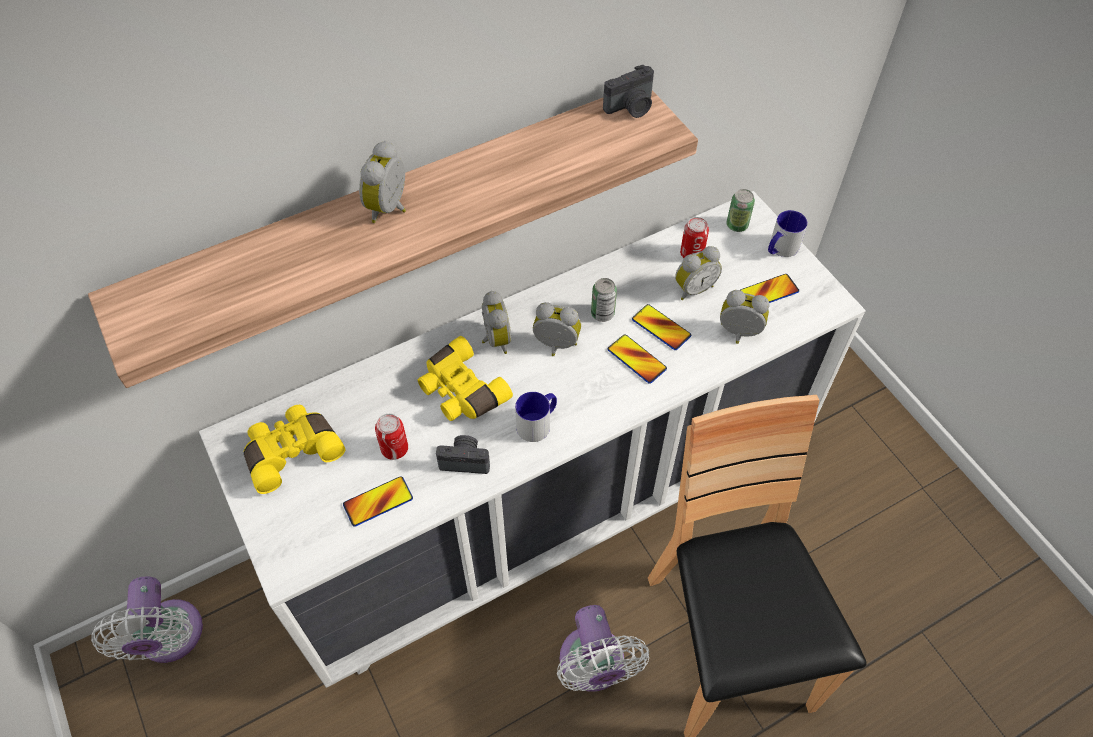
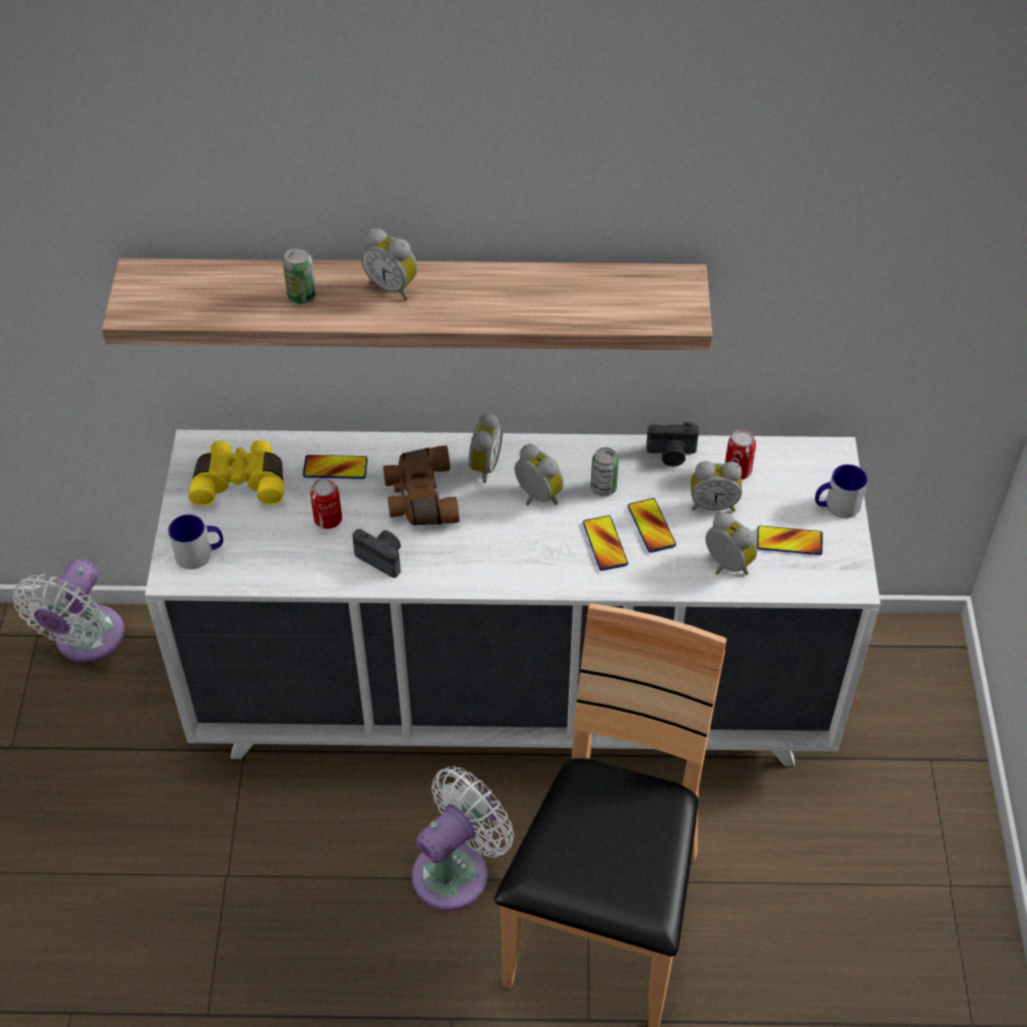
camera: 30 degrees right, 5 degrees down
phone [343,476,413,527] -> phone moved to [303,455,368,479]
alarm clock [359,141,406,223] -> alarm clock turned 105 degrees counterclockwise [361,228,417,300]
yellow binoculars [418,336,513,421] -> brown binoculars [383,445,459,525]
mug [515,392,557,442] -> mug moved to [168,515,223,569]
white fan [557,605,649,692] -> white fan turned 150 degrees counterclockwise [412,766,514,911]
camera [603,65,654,118] -> camera moved to [646,422,699,466]
can [726,189,755,232] -> can moved to [283,248,316,304]

